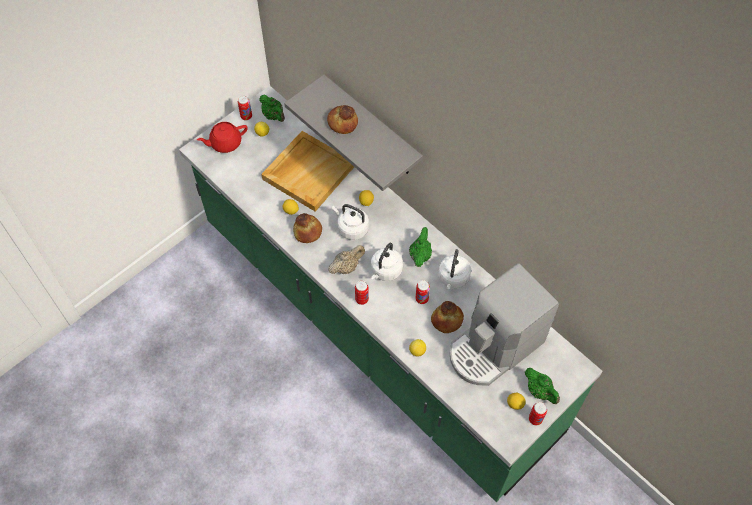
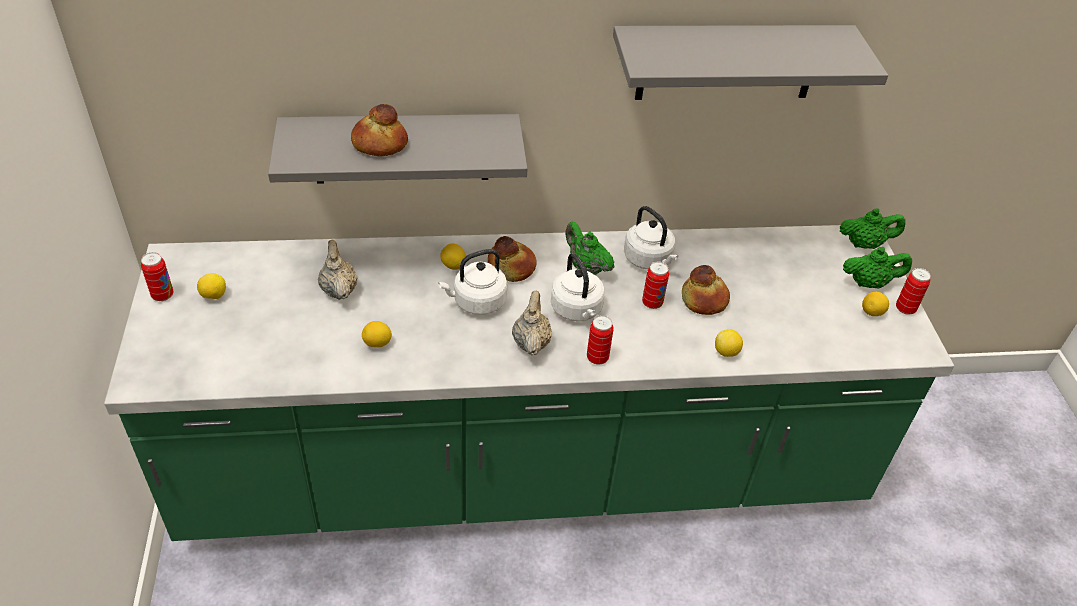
camera: 55 degrees left, 15 degrees down
red teapot [197,122,248,153] -> none
green teapot [259,95,285,122] -> green teapot moved to [840,208,906,249]
beige tray [261,131,354,212] -> beige teapot [318,240,357,300]
bread [293,213,322,243] -> bread moved to [488,236,537,282]
coffee machine [450,263,559,386] -> none
none -> grey shelf [613,25,888,100]

